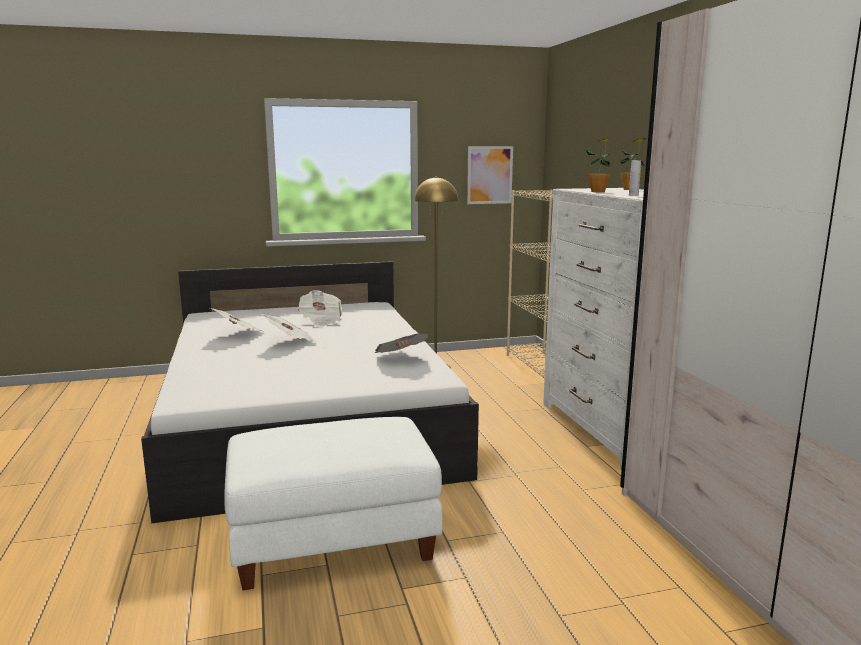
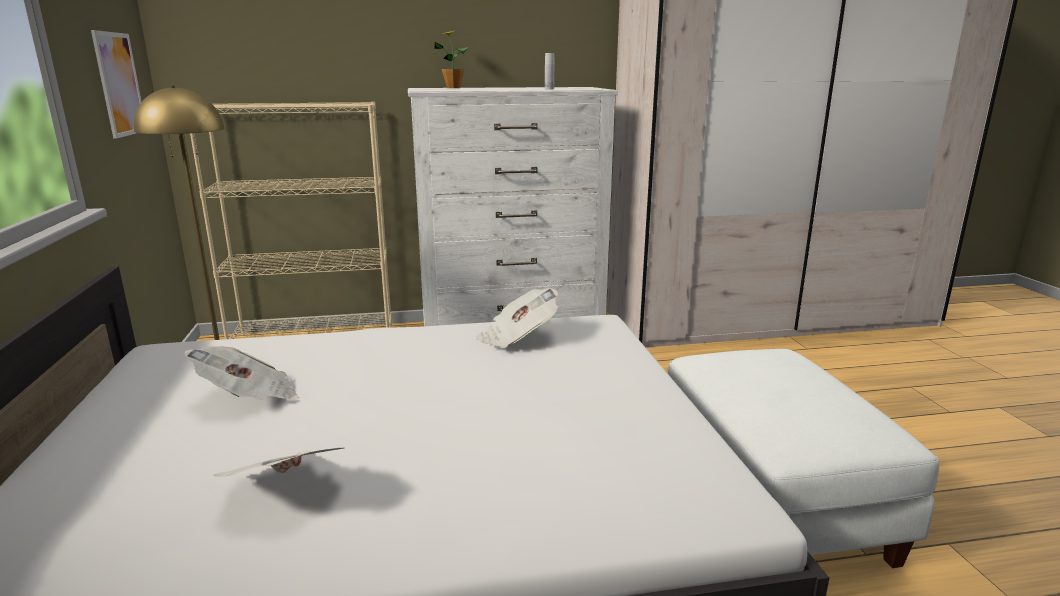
camera: 85 degrees left, 5 degrees up
newspaper [261,314,317,342] -> none
potted plant [585,138,610,192] -> none

